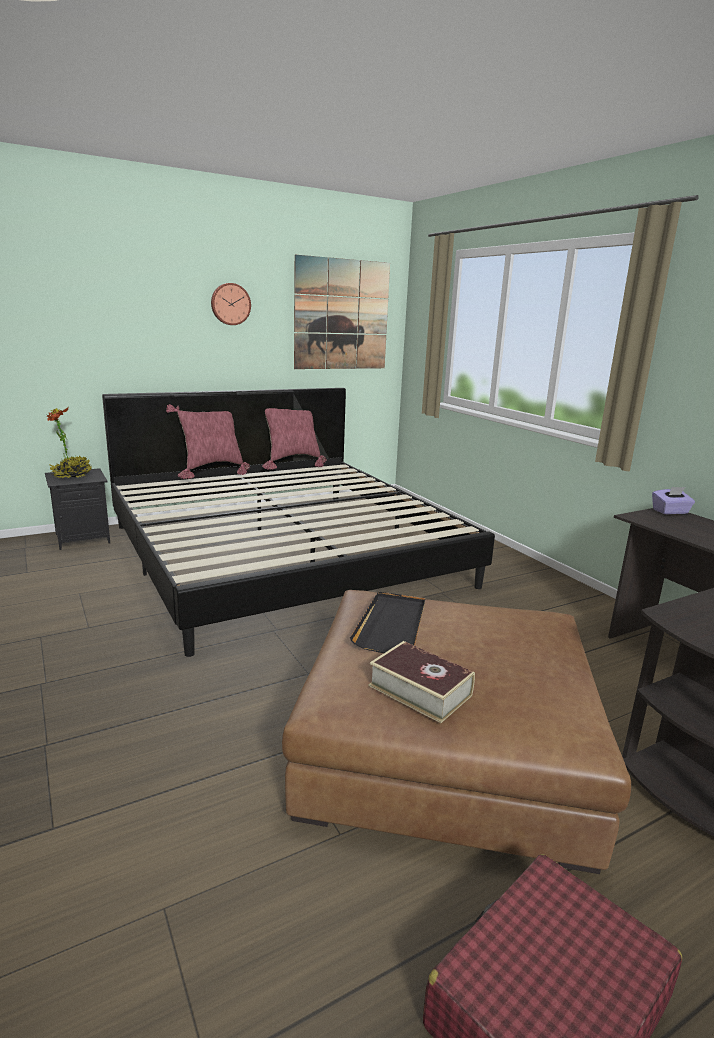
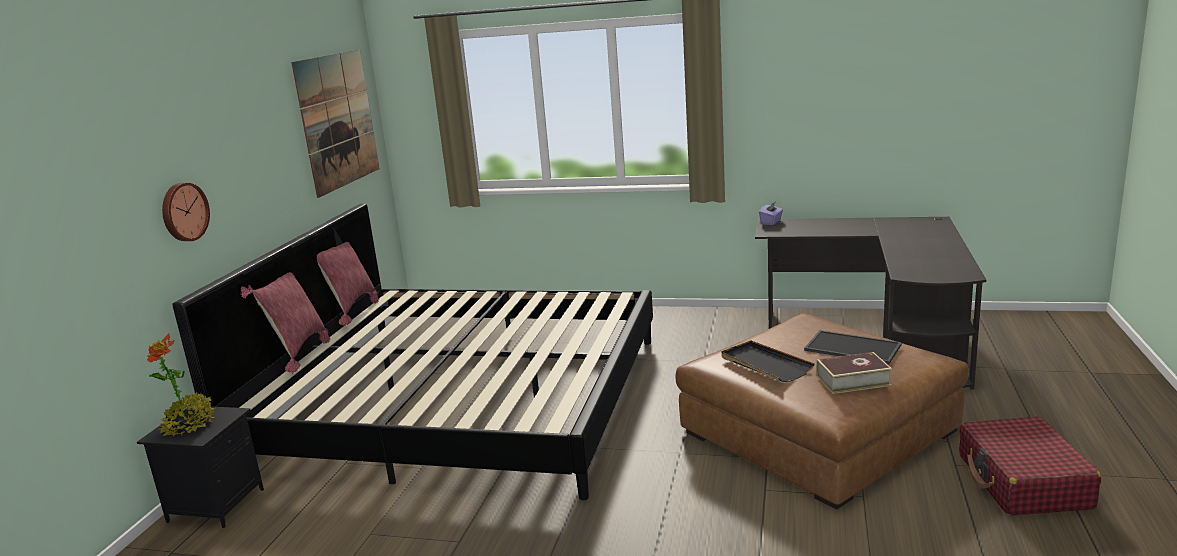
camera: 45 degrees left, 0 degrees up
wall clock [211,283,251,325] -> wall clock moved to [162,183,210,241]
none -> tray [804,330,902,364]

